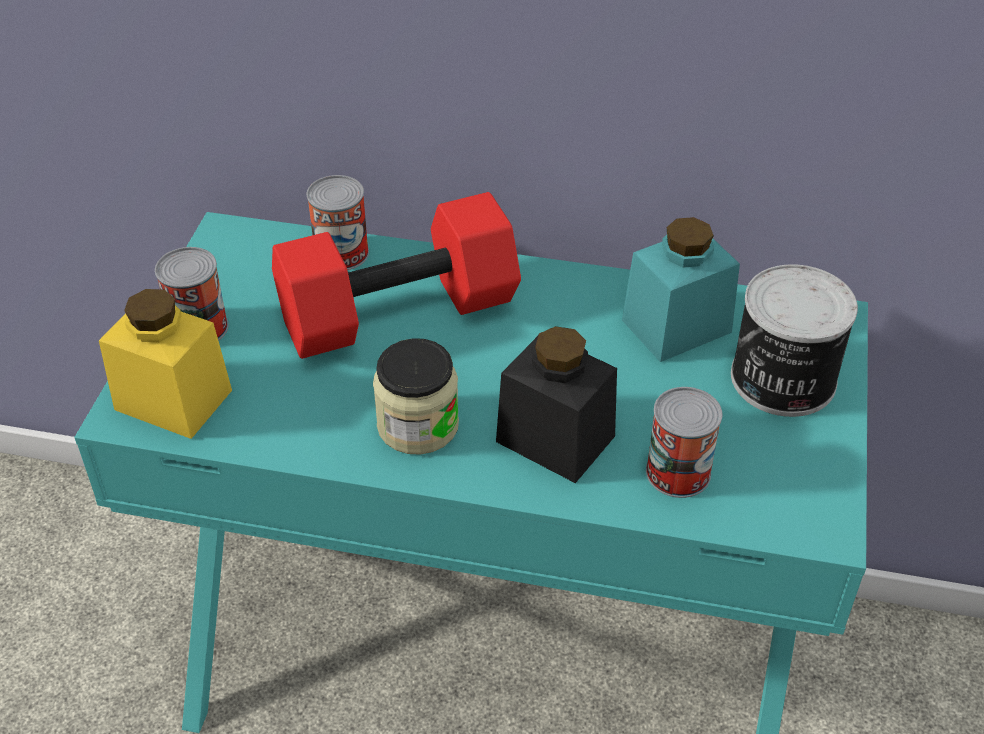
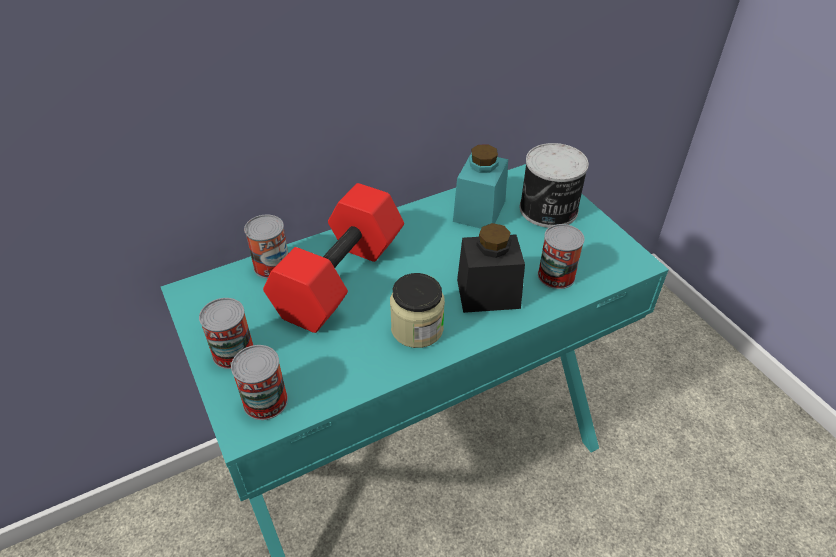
camera: 40 degrees left, 0 degrees up
yellow jar [99,289,232,439] -> can [231,345,288,420]

